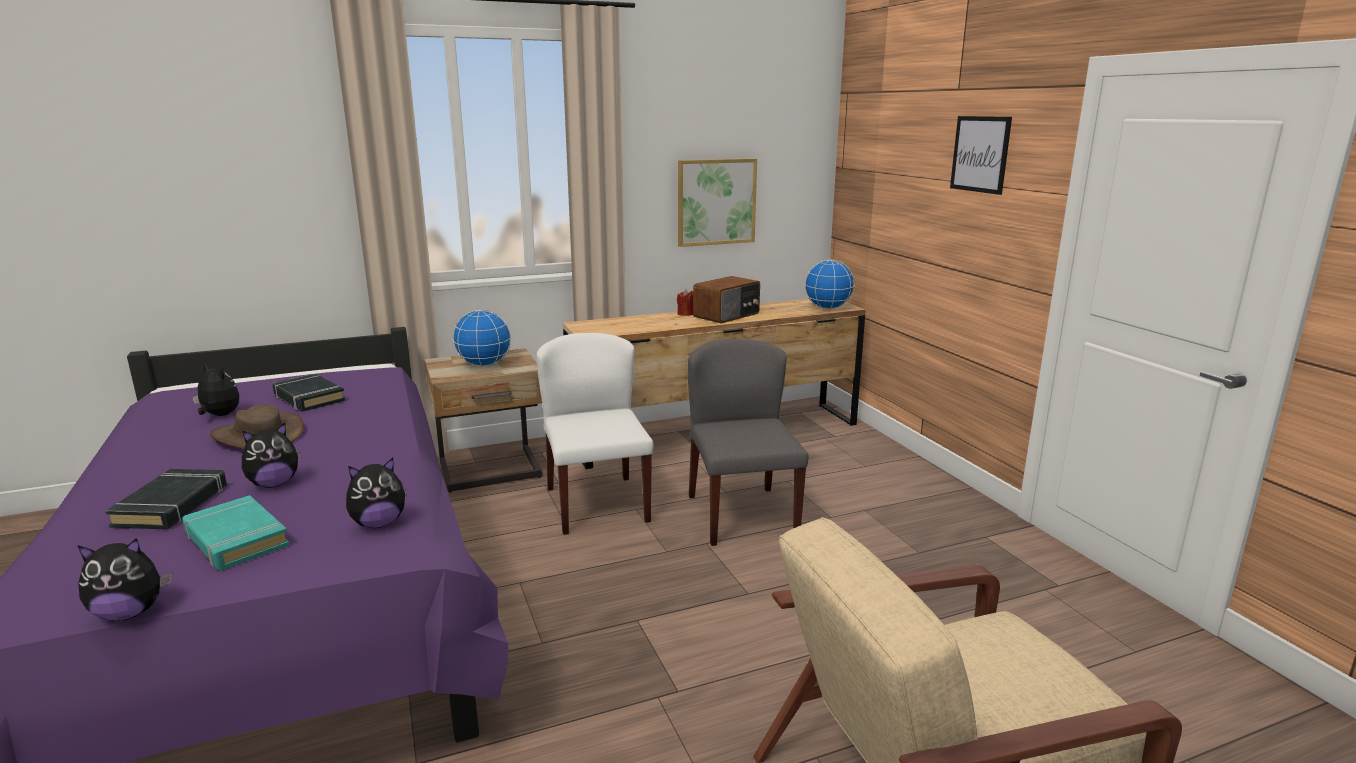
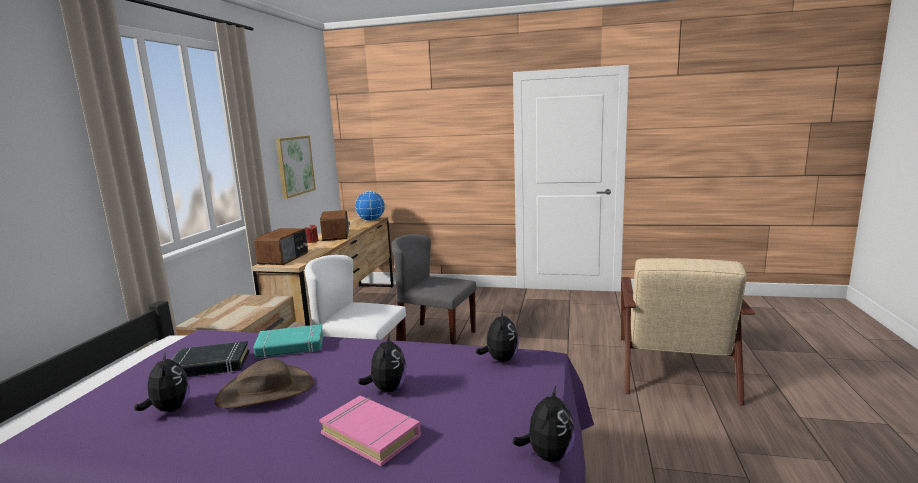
camera: 55 degrees left, 5 degrees down
black book [105,469,227,529] -> pink book [319,396,421,466]
turquoise book [182,495,290,570] -> turquoise book moved to [253,324,323,358]
plush toy [192,363,239,416] -> plush toy turned 90 degrees clockwise [134,352,190,412]
globe [453,310,511,366] -> none
picture [950,116,1012,195] -> none
none -> radio [254,228,308,265]

